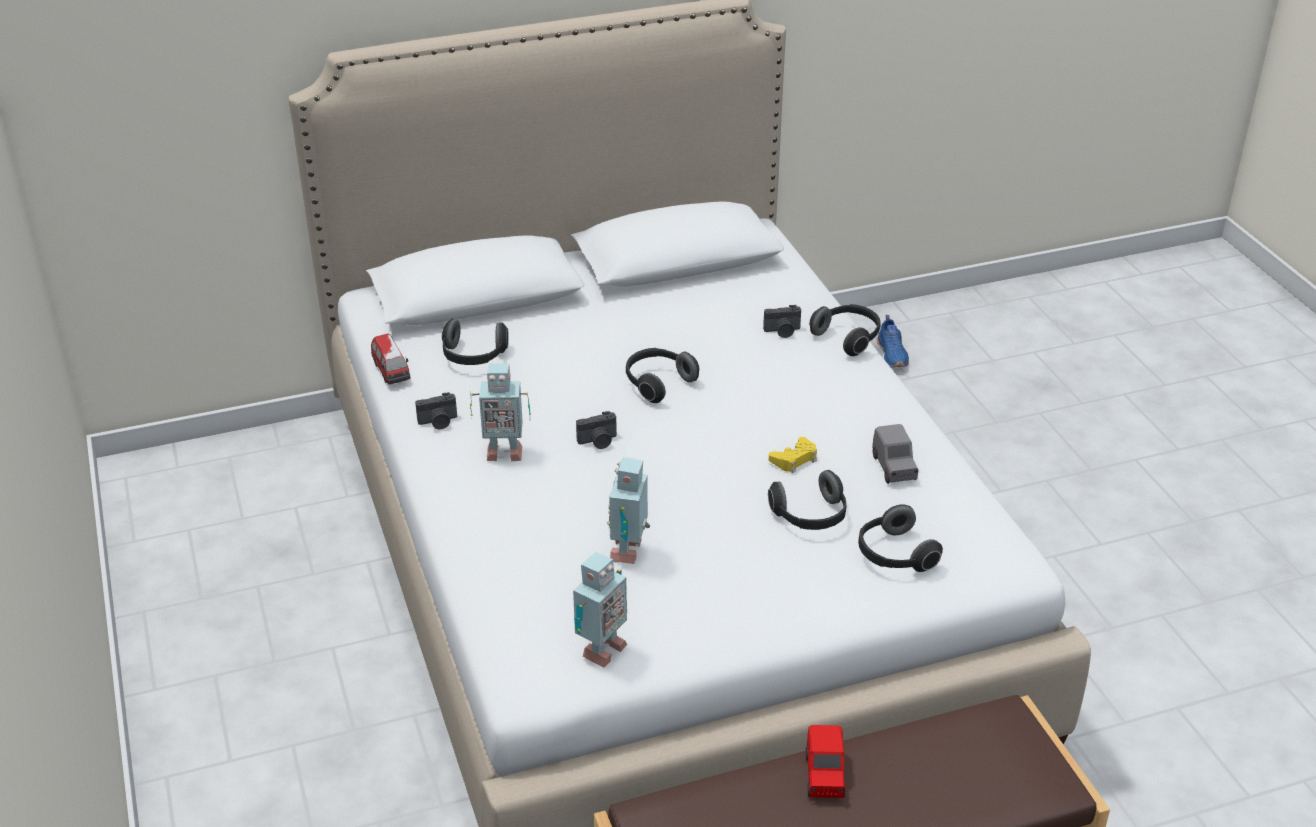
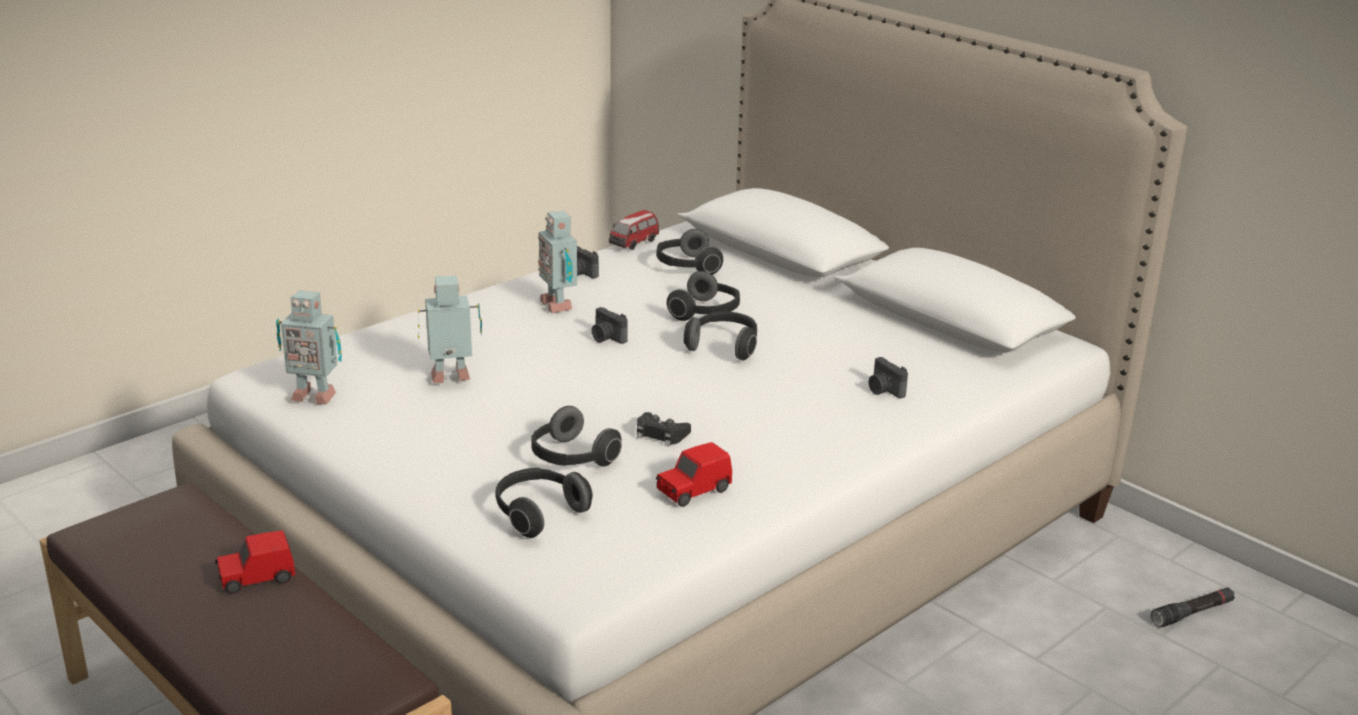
camera: 65 degrees right, 10 degrees down
yellow game controller [769,437,817,473] -> black game controller [637,412,691,446]
headphones [809,304,881,356] -> headphones moved to [667,271,740,321]
grey toy car [872,424,918,484] -> red toy car [656,442,732,507]
blue shoe [877,315,909,368] -> black flashlight [1151,587,1235,627]

